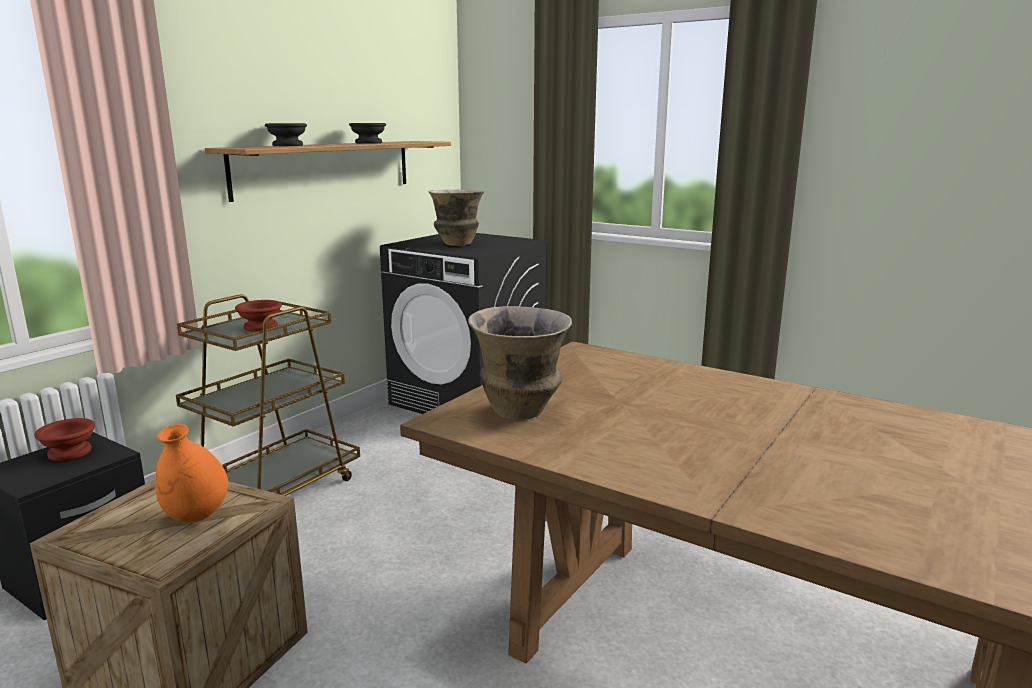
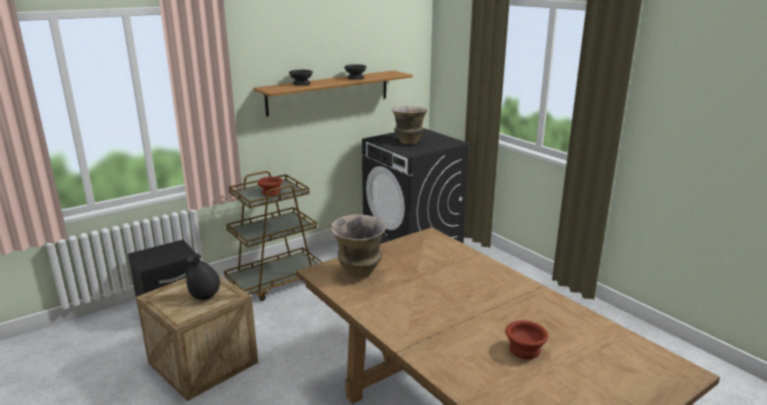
camera: 20 degrees right, 5 degrees up
brown bowl [34,418,96,461] -> brown bowl moved to [505,320,548,359]
orange vase [155,424,228,522] -> black vase [186,254,220,300]

